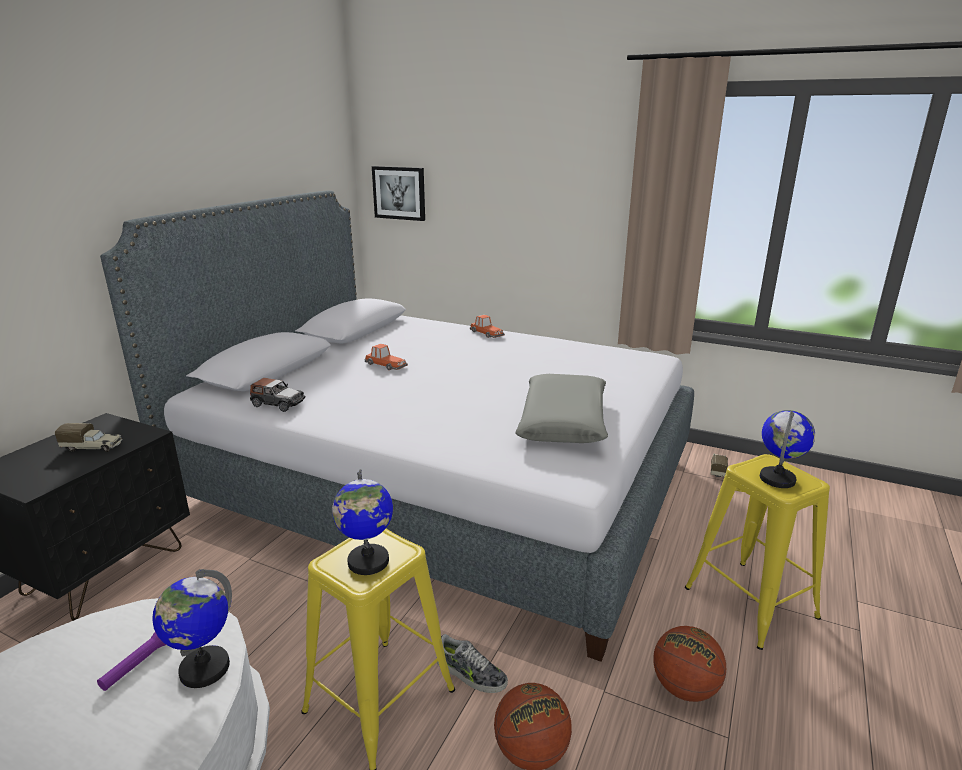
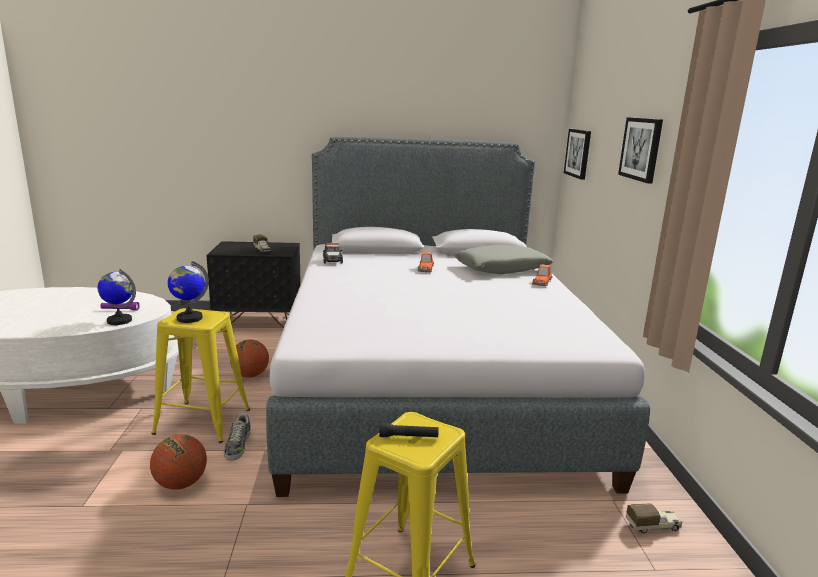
camera: 60 degrees right, 5 degrees down
grey pillow [516,374,608,443] -> grey pillow moved to [454,245,553,274]
basketball [653,626,726,702] -> basketball moved to [230,340,269,377]
globe [760,410,815,488] -> black flashlight [379,422,439,438]
none -> picture [618,117,663,183]

